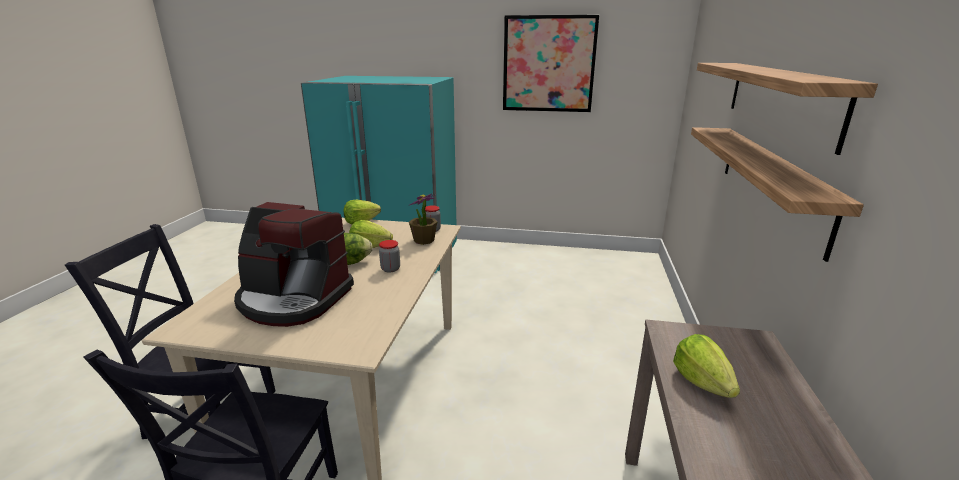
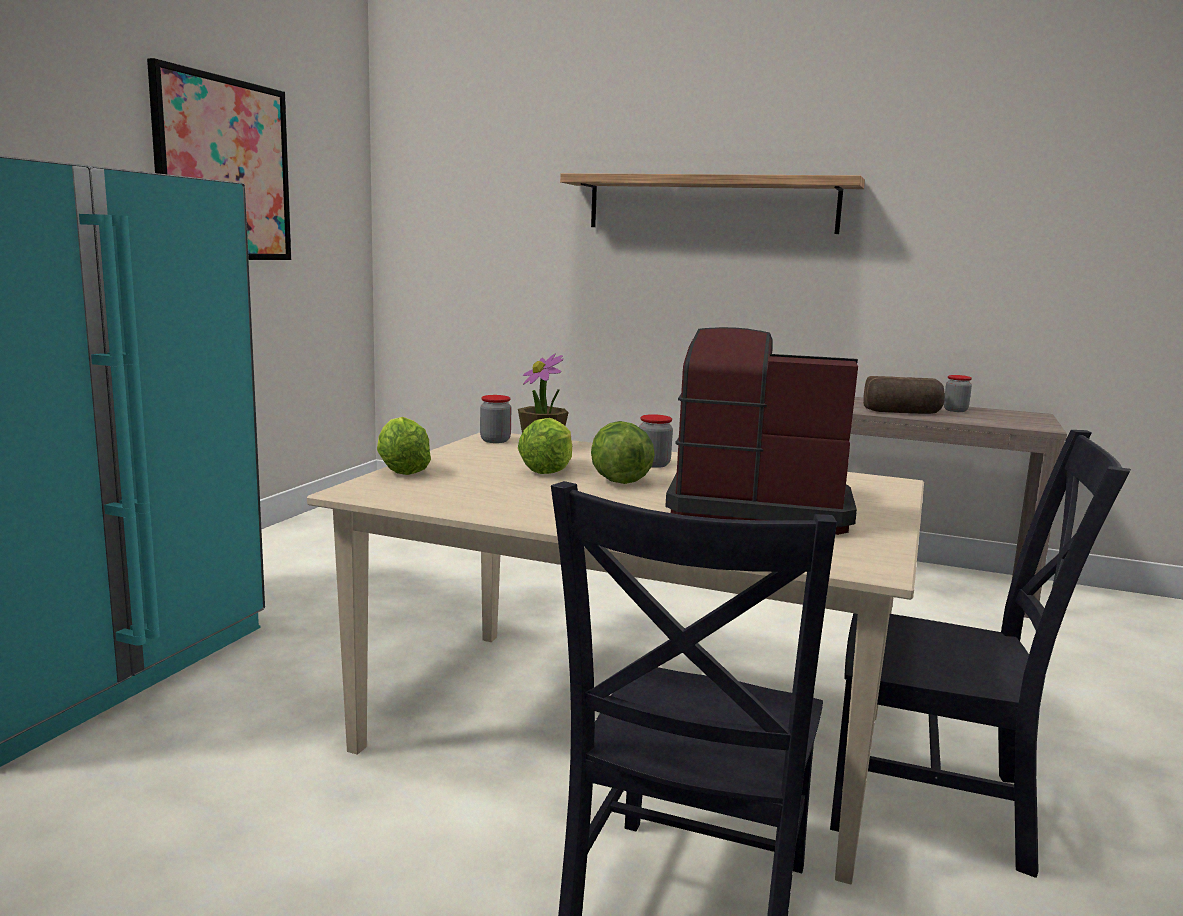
camera: 80 degrees left, 10 degrees down
coffee machine [234,202,354,327] -> coffee machine turned 105 degrees counterclockwise [665,327,858,535]
lettuce [673,334,740,398] -> bread [863,376,945,414]
shelf [691,127,864,262] -> none
none -> jar [944,375,972,412]

